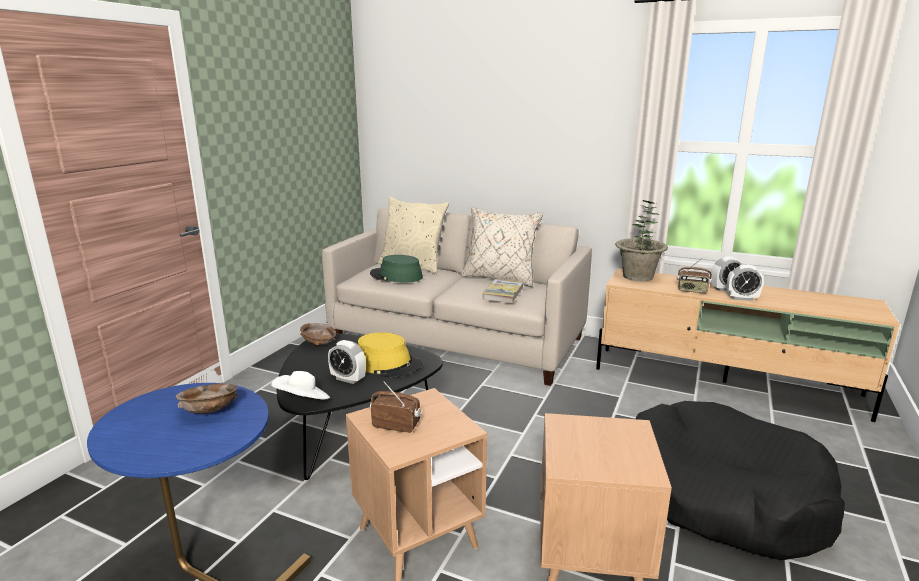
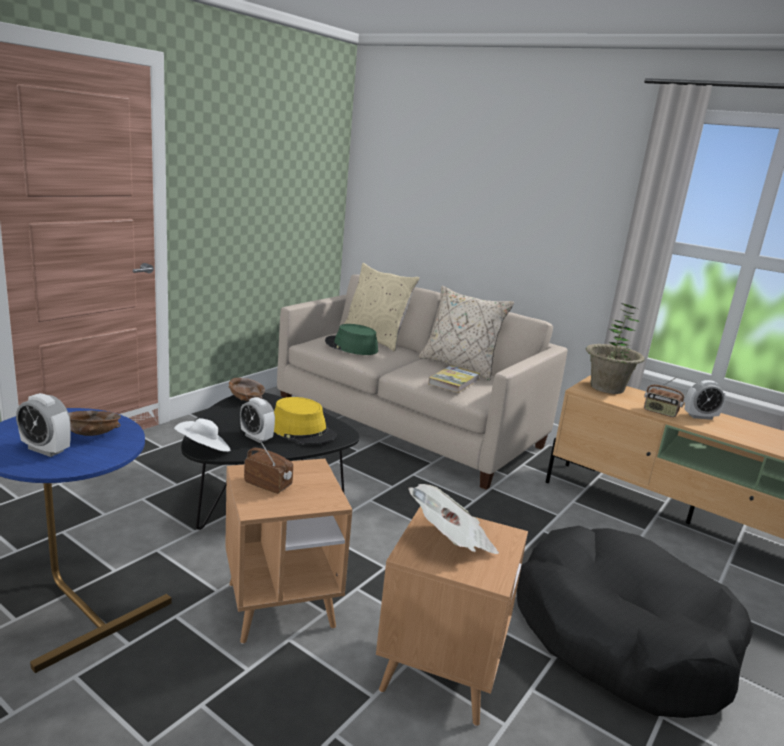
camera: 10 degrees right, 0 degrees up
alarm clock [726,264,764,301] -> alarm clock moved to [16,393,71,457]
none -> newspaper [408,484,499,554]

